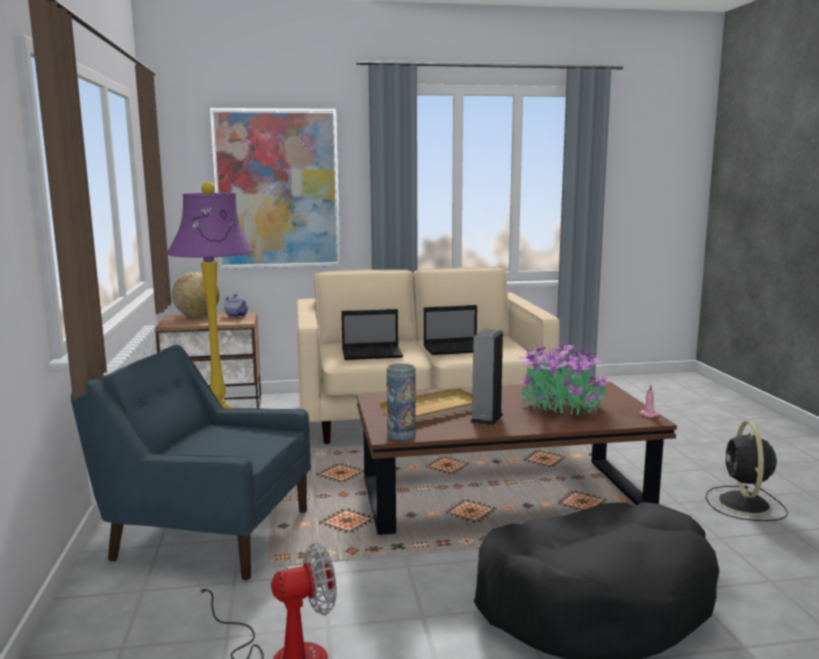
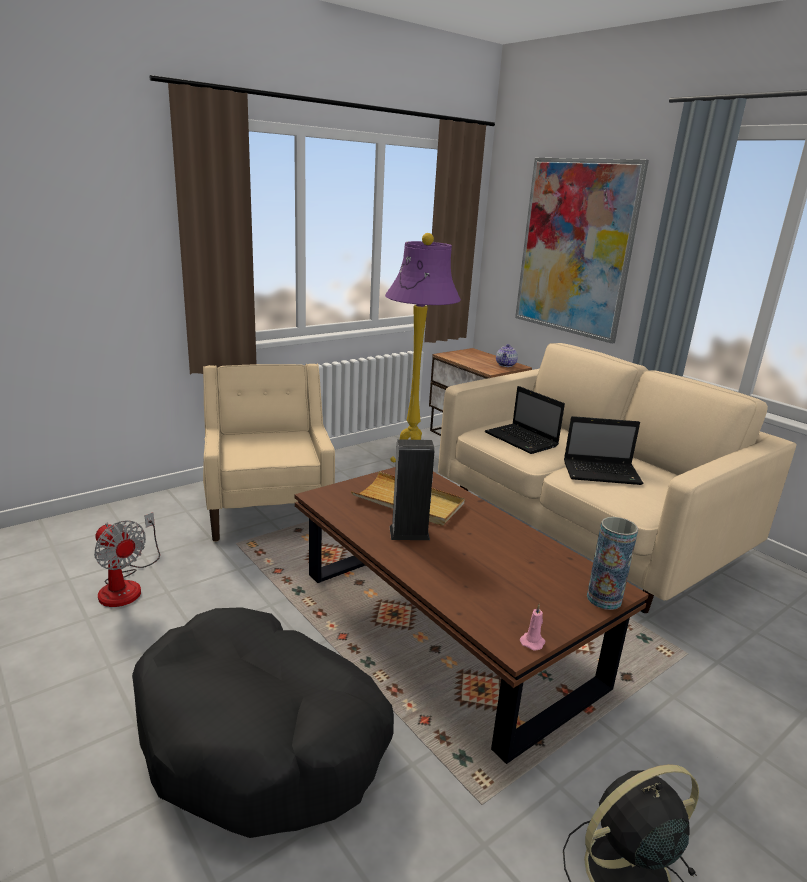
camera: 60 degrees right, 10 degrees up
blue armchair [71,345,311,580] -> beige armchair [203,364,335,542]
globe [172,272,219,317] -> none
vase [387,363,416,440] -> vase moved to [587,517,638,610]
laptop [423,305,477,355] -> laptop turned 45 degrees counterclockwise [564,416,644,485]
potted plant [518,338,612,415] -> none

